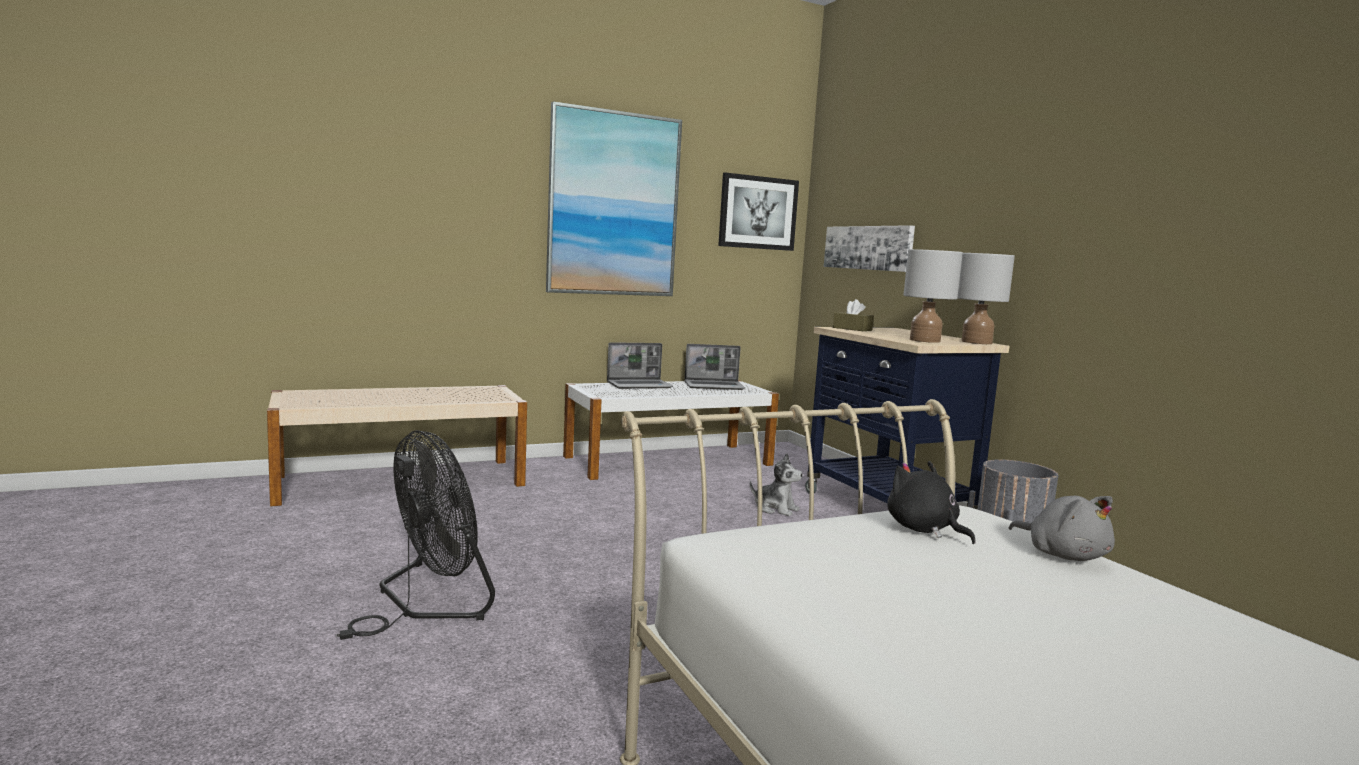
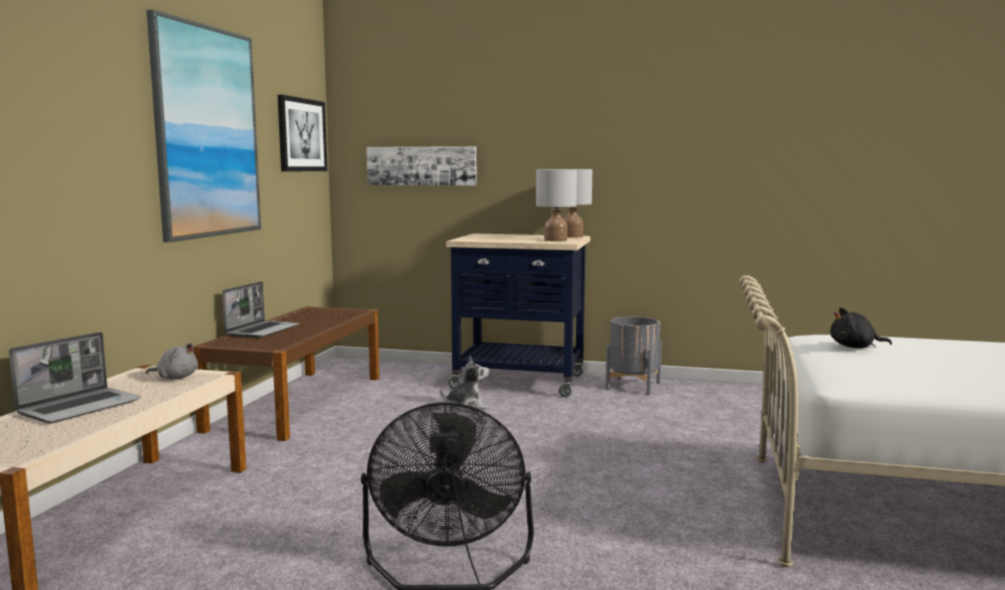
camera: 50 degrees left, 0 degrees up
white bench [563,380,779,480] -> brown bench [193,306,379,441]
laptop [685,344,745,390] -> laptop moved to [9,332,141,424]
brown tissue box [833,299,874,331] -> none
grey plush toy [1009,496,1115,561] -> grey plush toy moved to [146,343,198,379]

